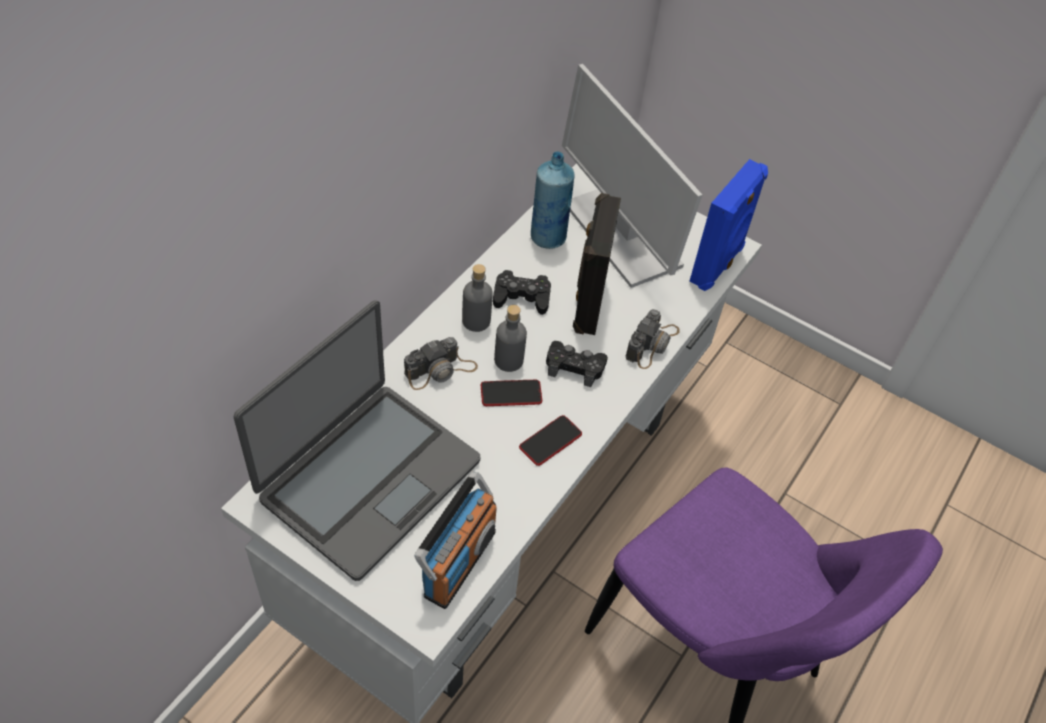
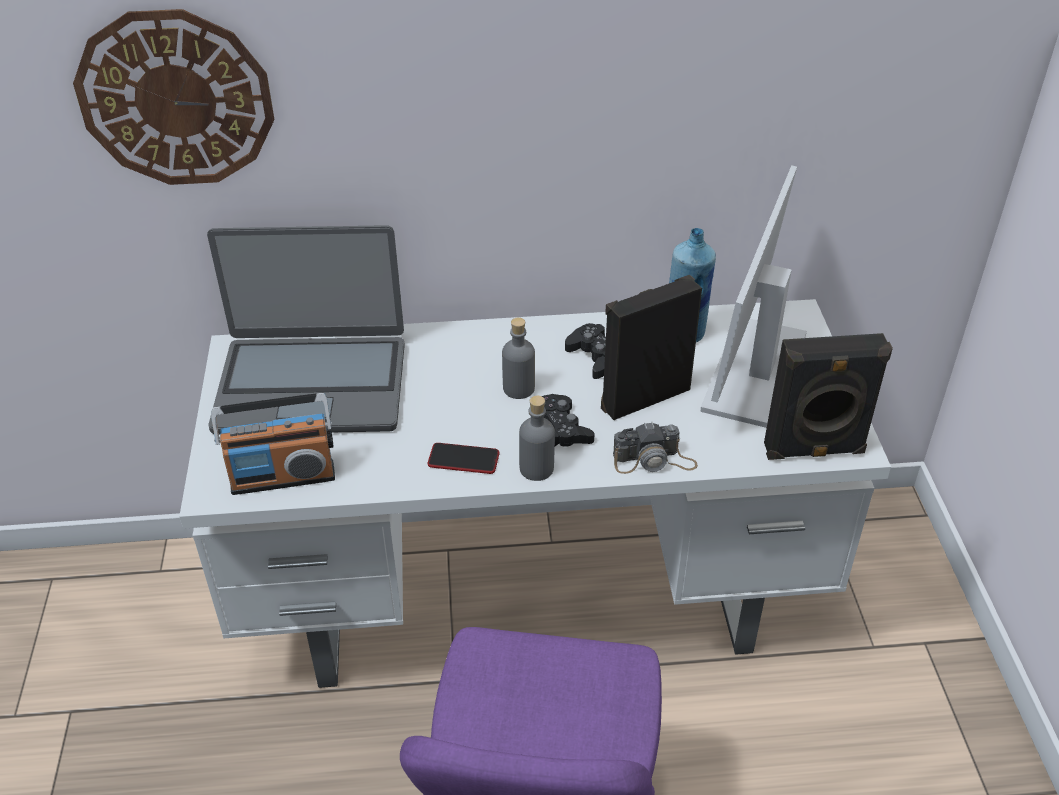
camera: 55 degrees right, 10 degrees down
camera [404,337,478,390] -> none
grey bottle [462,264,493,332] -> grey bottle moved to [519,396,555,481]
phone [481,380,542,406] -> none
blue speaker [689,159,768,291] -> black speaker [764,333,893,460]
none -> wall clock [73,9,274,185]

